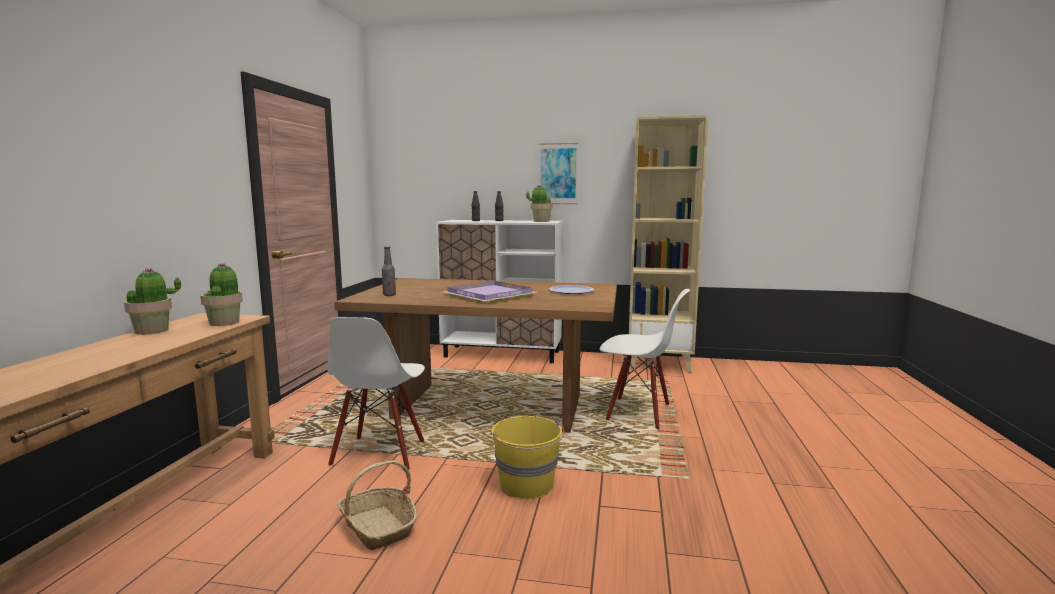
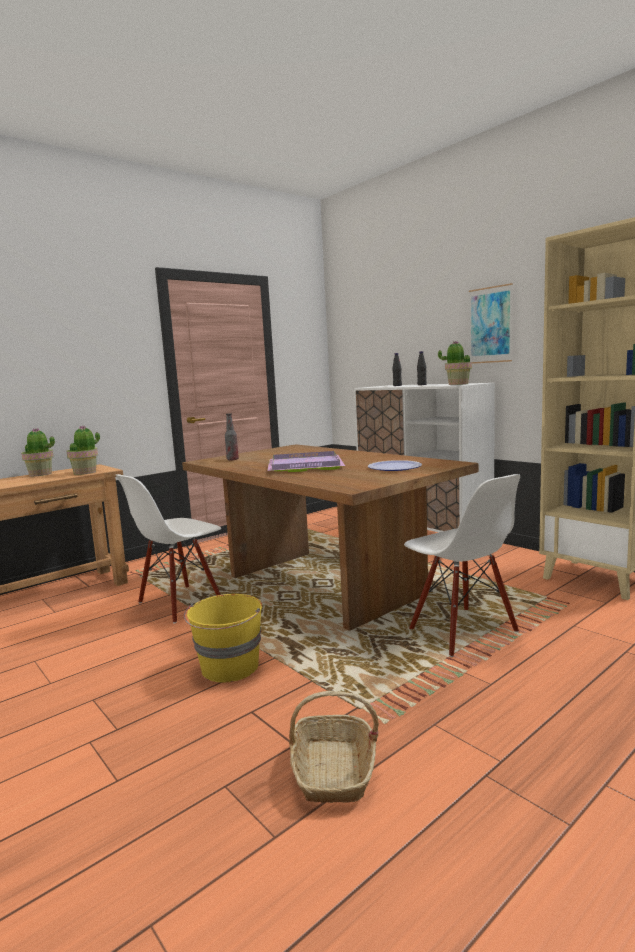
camera: 40 degrees right, 0 degrees up
basket [337,460,417,550] -> basket moved to [289,691,379,803]

